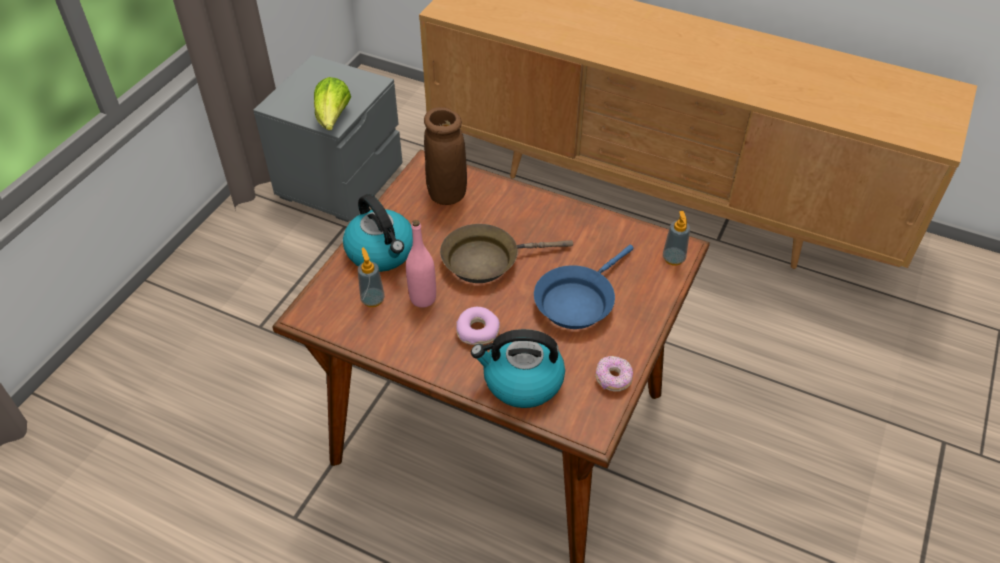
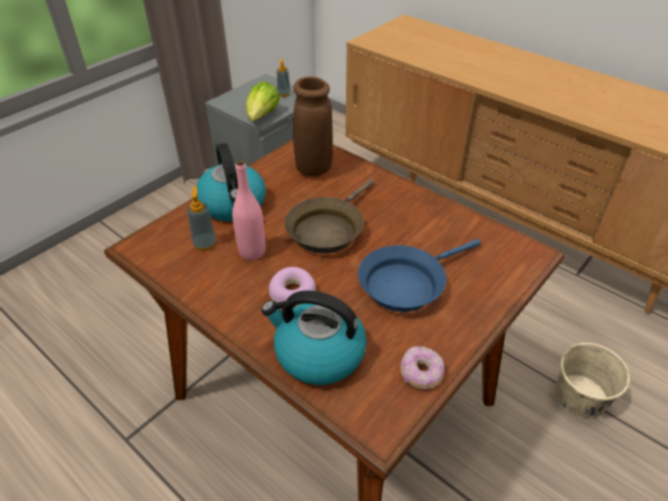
camera: 15 degrees right, 5 degrees down
brown frying pan [440,224,573,283] -> brown frying pan turned 60 degrees counterclockwise [285,178,375,253]
soap dispenser [663,211,690,266] -> soap dispenser moved to [277,59,291,97]
none -> beige bucket [555,343,630,418]

